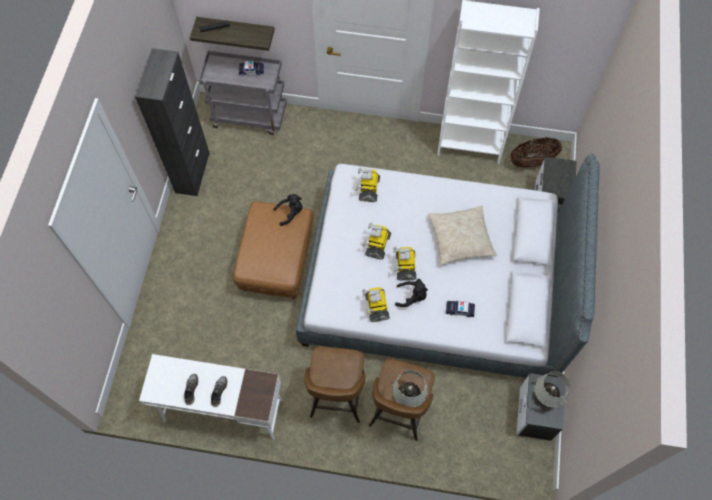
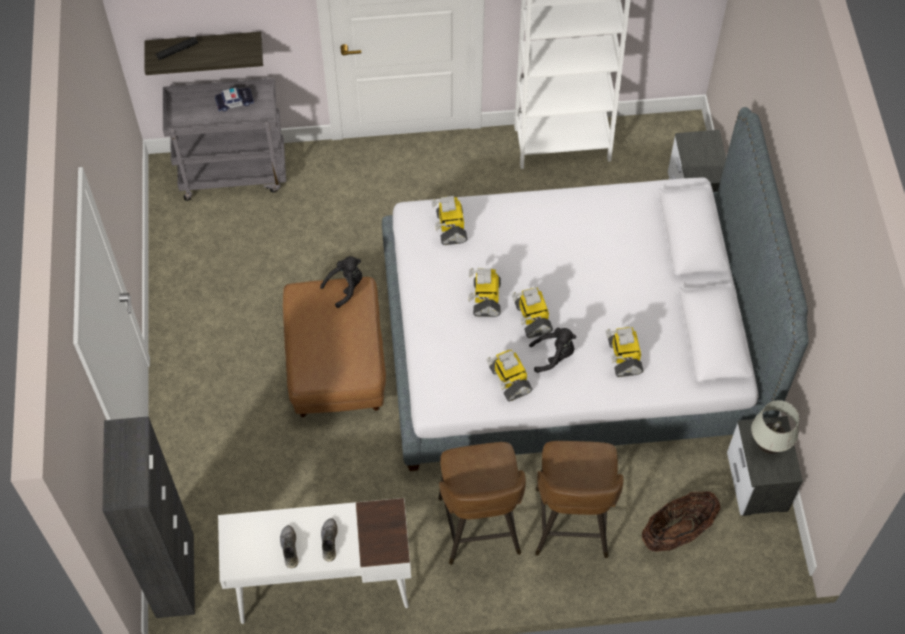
camera: 15 degrees left, 5 degrees down
black cabinet [135,48,210,196] -> black cabinet moved to [102,416,195,618]
white table lamp [392,370,428,407] -> none
beige pillow [428,206,497,265] -> none
toy car [446,300,475,317] -> toy robot [605,327,643,377]
basket [510,137,562,168] -> basket moved to [642,491,720,551]

